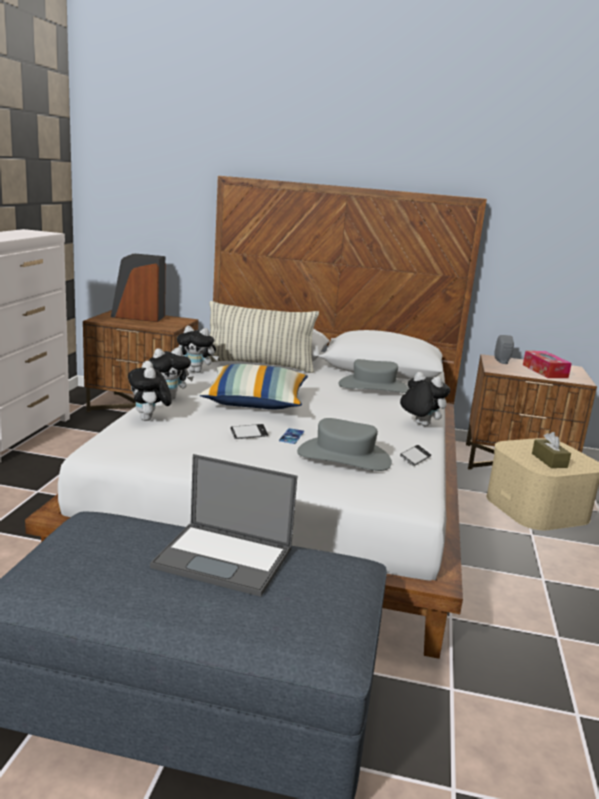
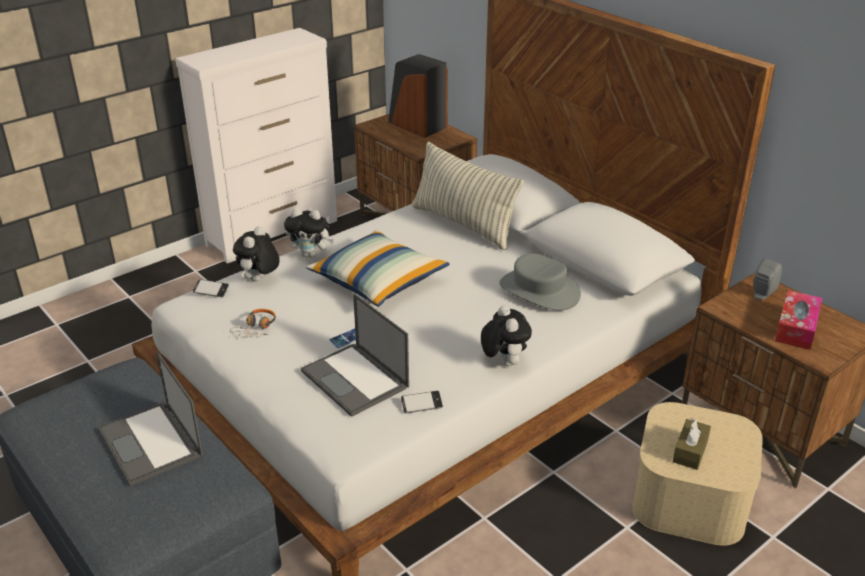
camera: 40 degrees right, 15 degrees up
plush toy [177,326,219,373] -> none
phone [230,424,268,439] -> phone moved to [193,279,229,297]
grey hat [297,418,392,471] -> laptop [301,293,409,417]
none -> headphones [230,309,276,338]

